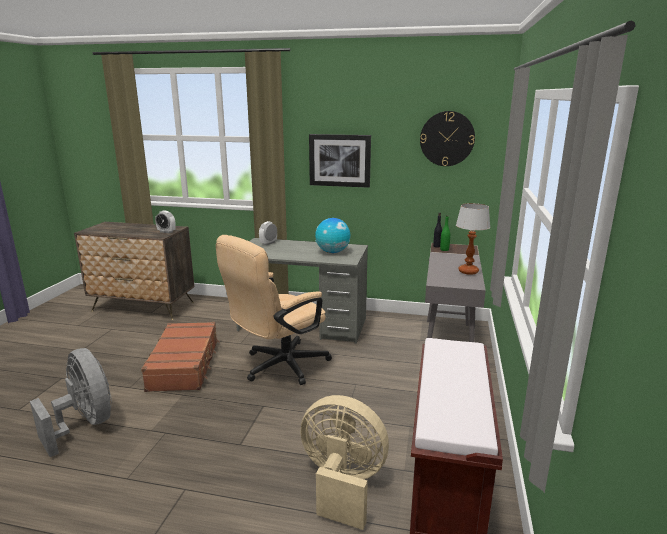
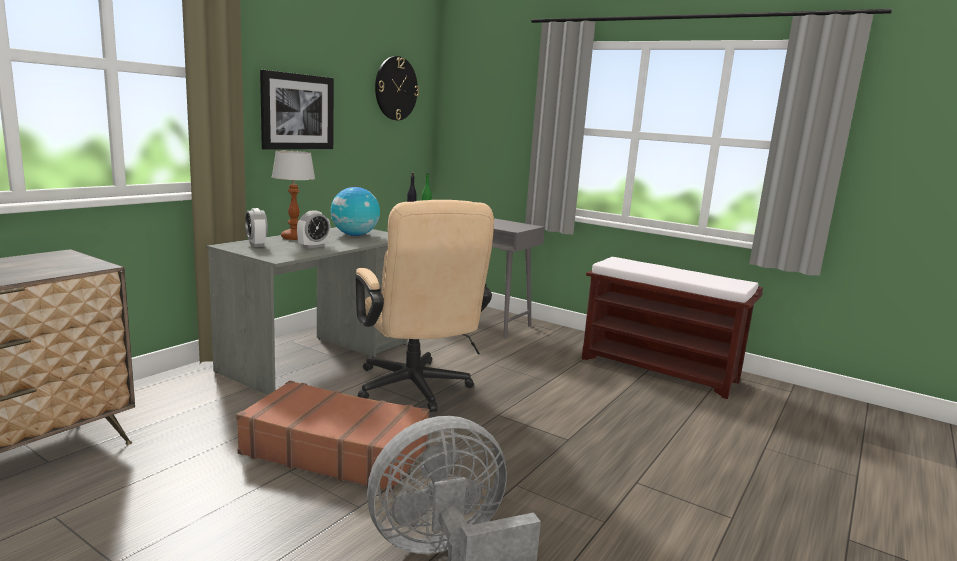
camera: 70 degrees left, 5 degrees down
alarm clock [155,210,176,233] -> alarm clock moved to [297,210,330,249]
beige fan [300,395,389,530] -> none
table lamp [456,203,490,275] -> table lamp moved to [272,151,315,240]

